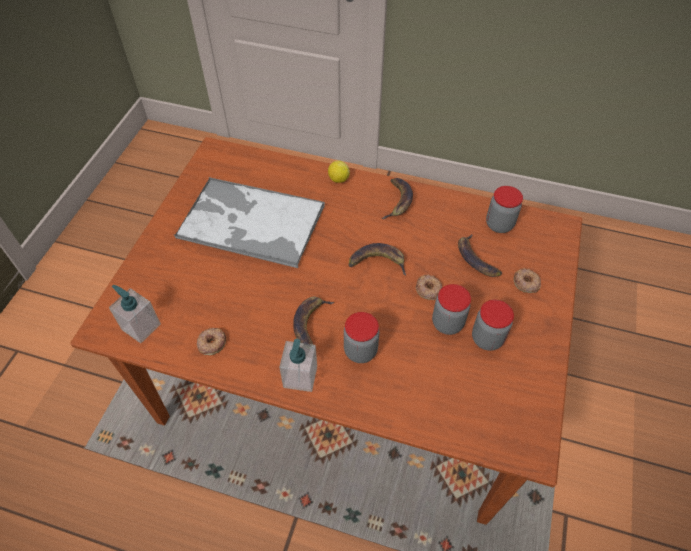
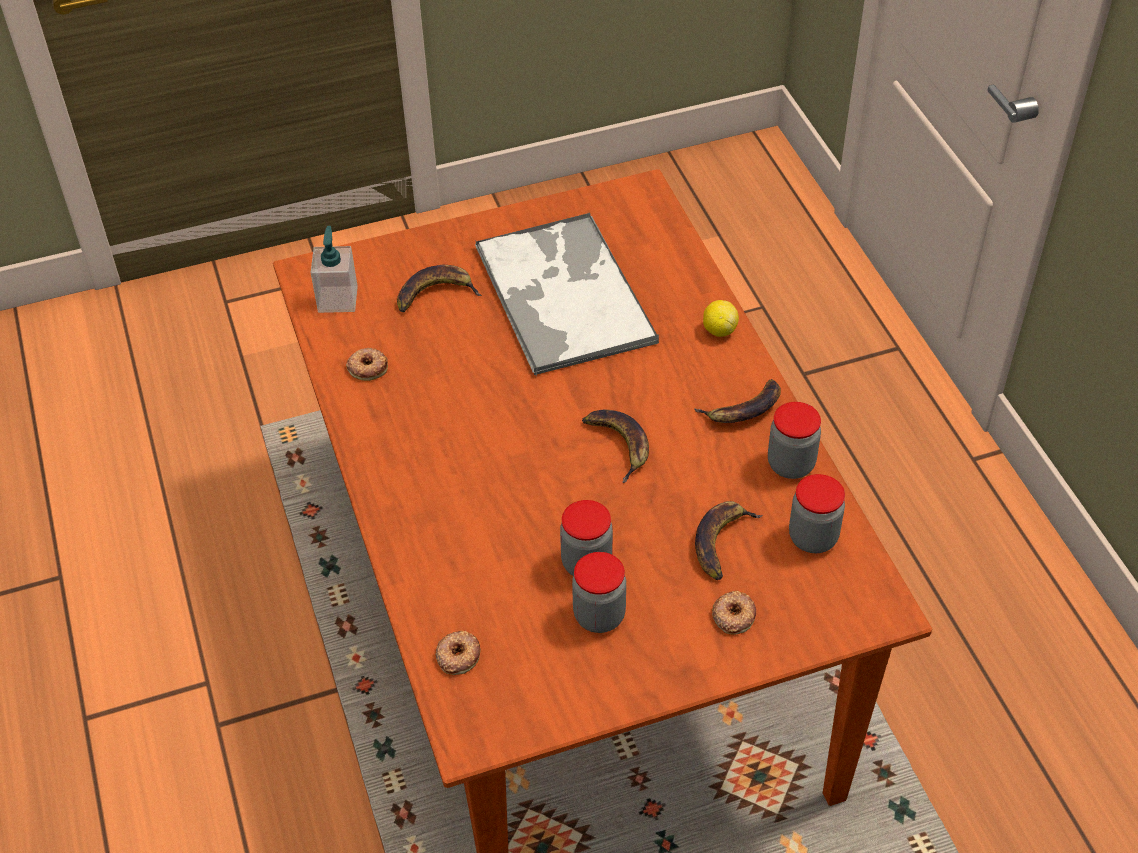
camera: 55 degrees right, 5 degrees down
soap dispenser [279,339,317,392] -> none
banana [293,297,334,345] -> banana moved to [397,265,482,312]
jar [344,312,379,363] -> jar moved to [768,402,821,479]
donut [415,274,443,300] -> donut moved to [435,631,481,675]

